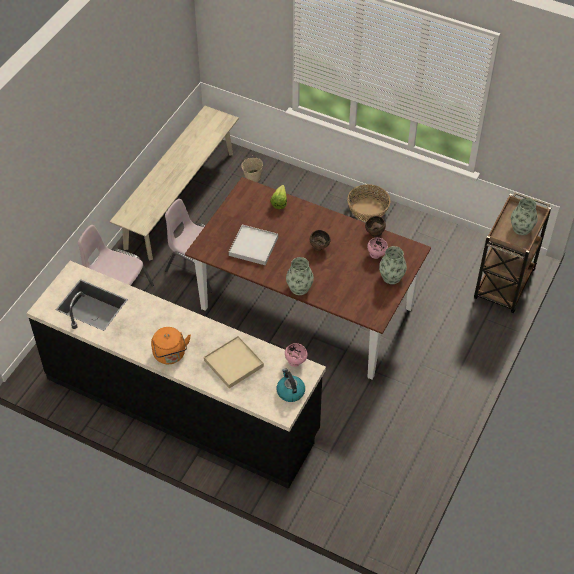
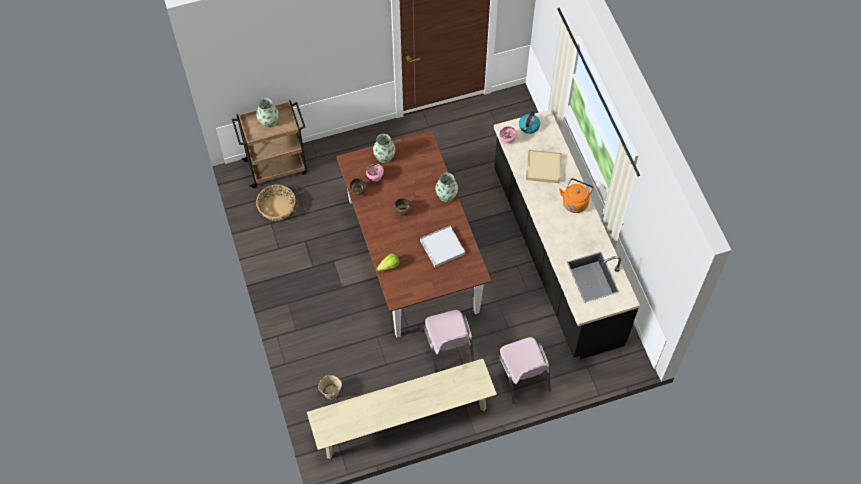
camera: 135 degrees left, 10 degrees up
basket [347,184,391,222] -> basket moved to [256,185,296,221]

